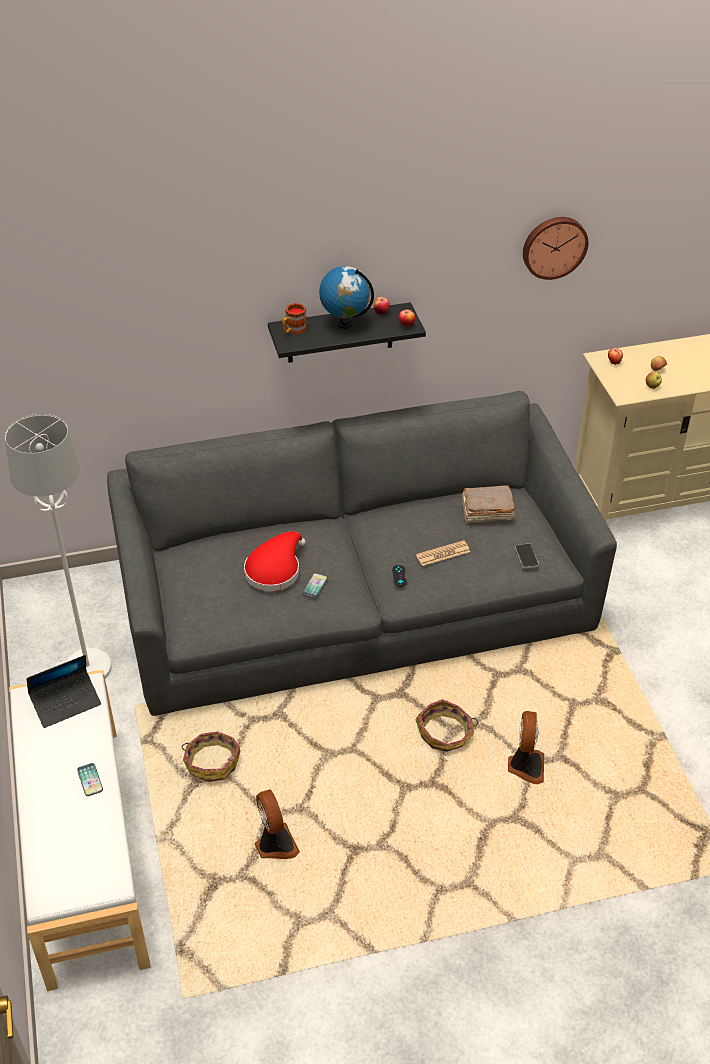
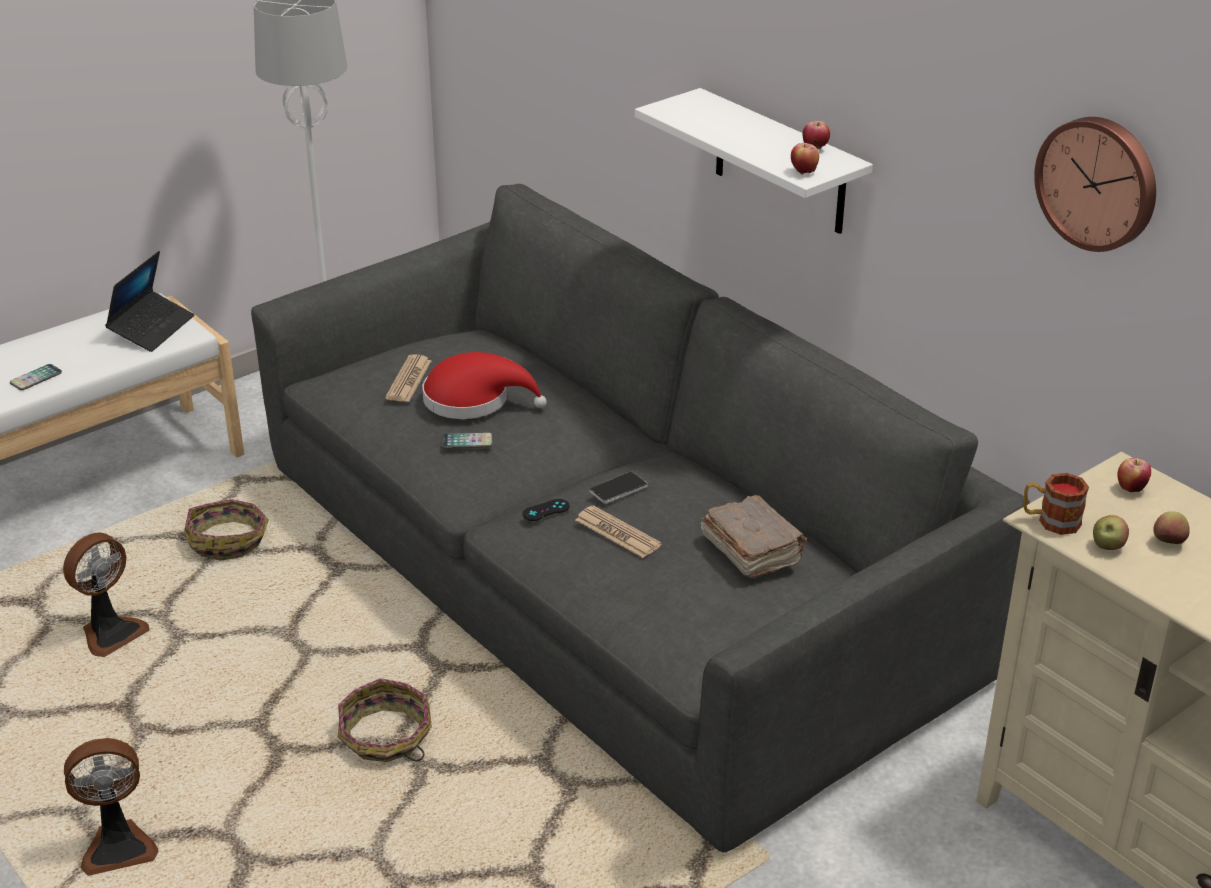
camera: 65 degrees right, 10 degrees down
laptop [26,655,101,728] -> laptop turned 105 degrees counterclockwise [105,251,194,352]
black shelf [268,302,426,363] -> white shelf [635,88,873,234]
mug [282,303,307,334] -> mug moved to [1023,473,1089,535]
globe [319,266,374,329] -> none
fan [508,711,544,784] -> fan moved to [64,738,158,876]
phone [515,543,539,569] -> phone moved to [590,472,648,504]
none -> newspaper [385,354,431,402]

